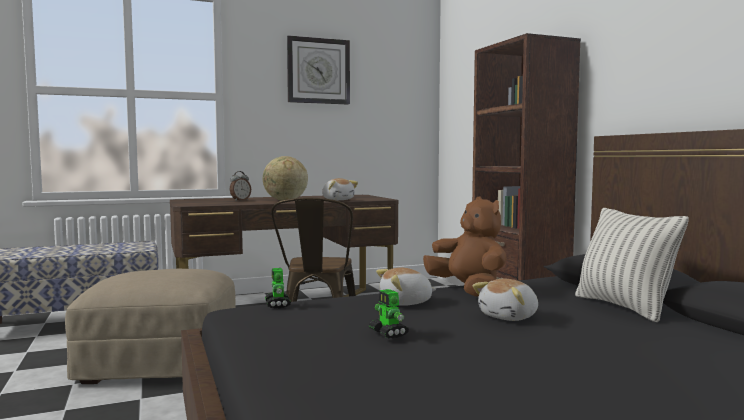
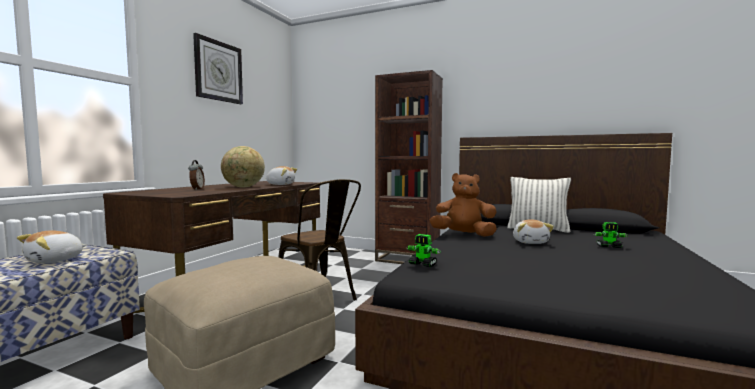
camera: 45 degrees left, 0 degrees up
toy robot [369,289,409,339] -> toy robot moved to [593,222,627,248]
plush toy [376,267,436,306] -> plush toy moved to [17,231,86,263]

